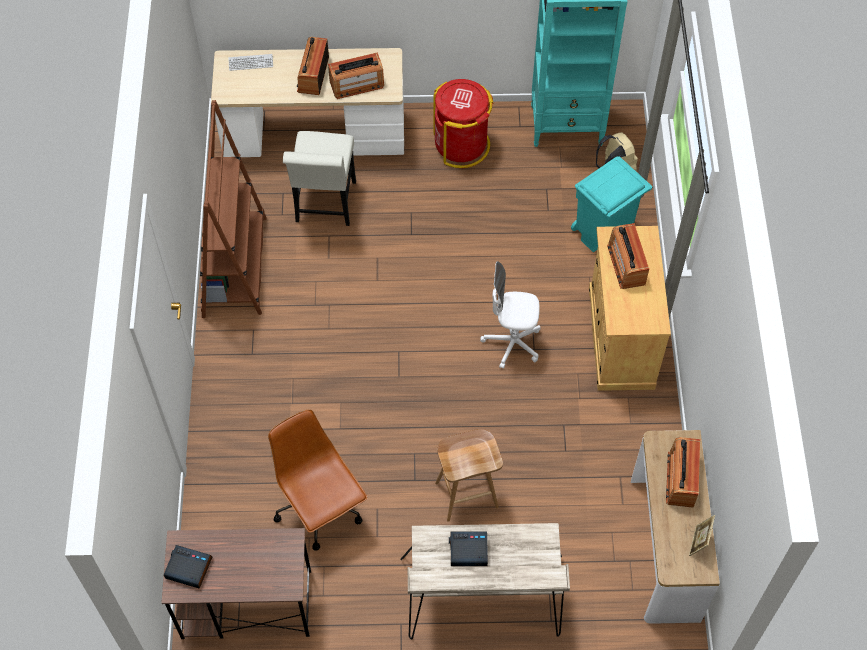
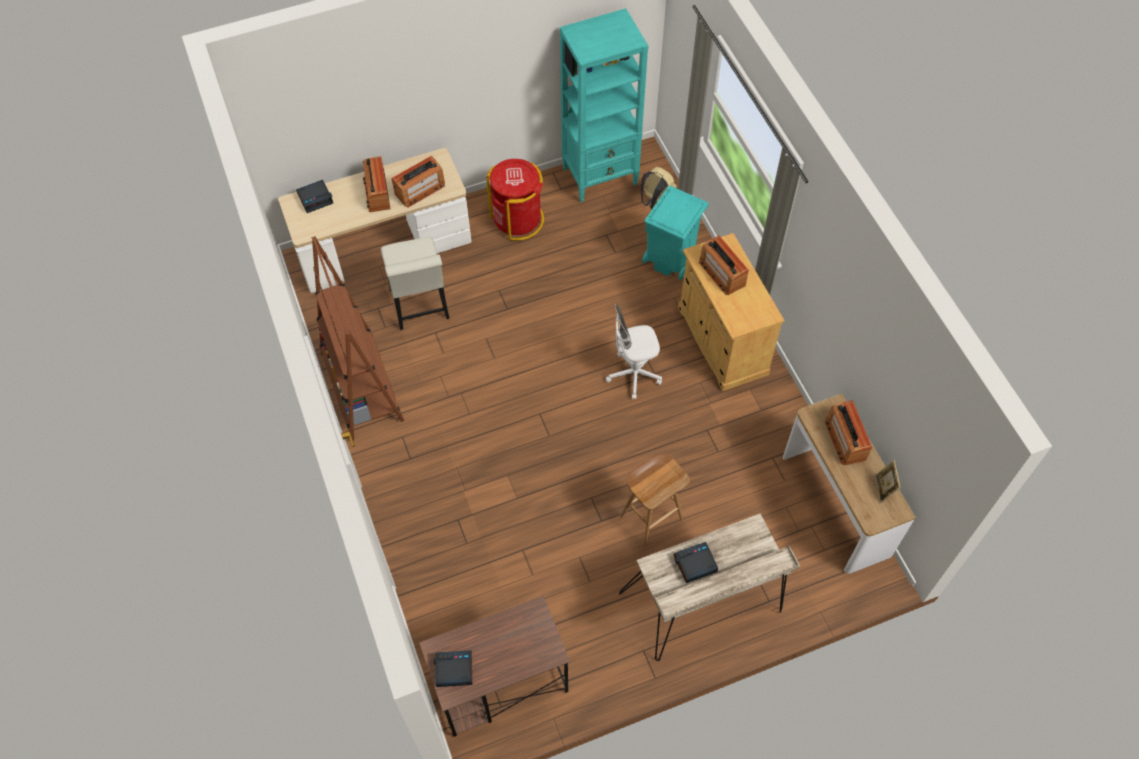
camera: 20 degrees left, 0 degrees up
keyboard [228,54,273,71] -> alarm clock [296,180,333,213]
brown office chair [268,409,368,551] -> none

